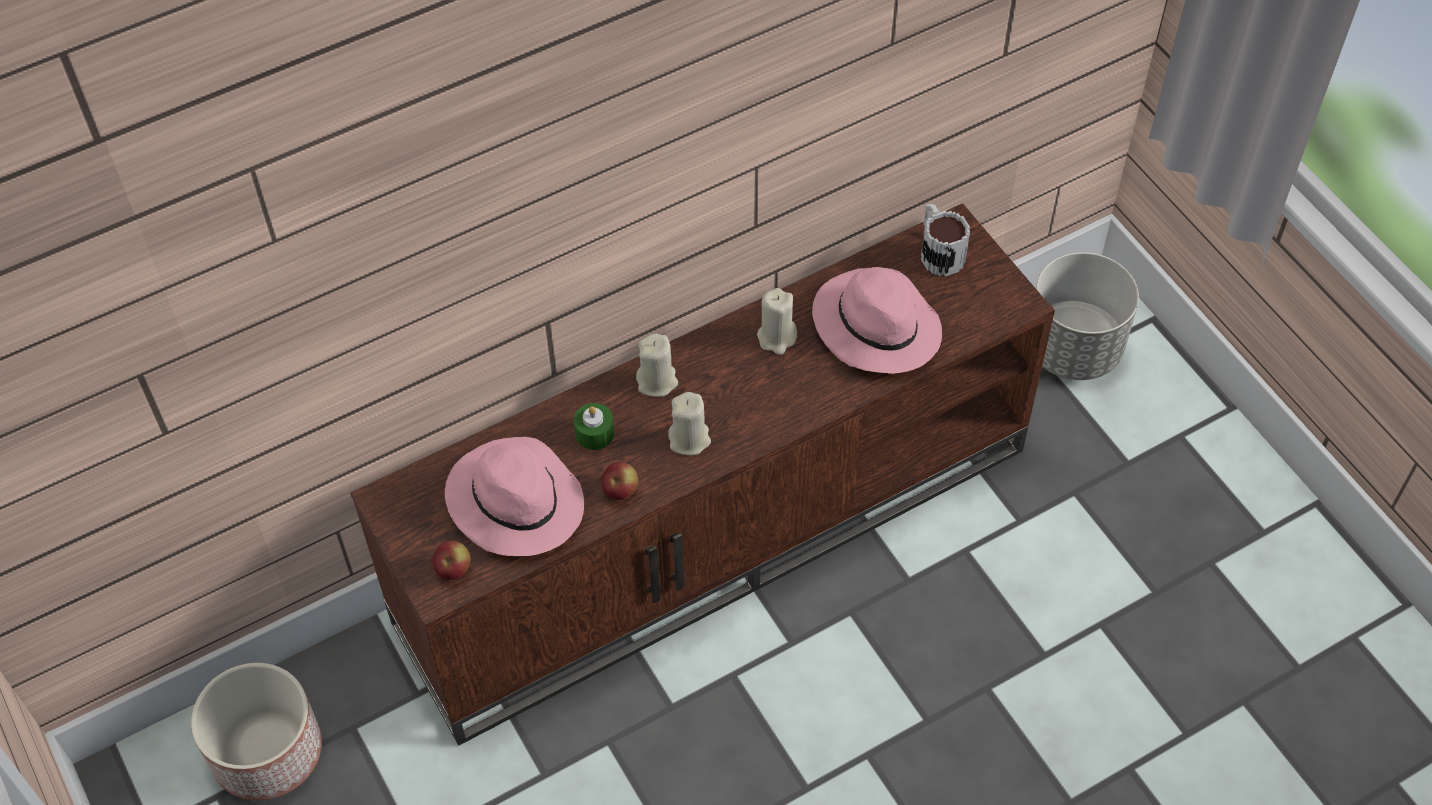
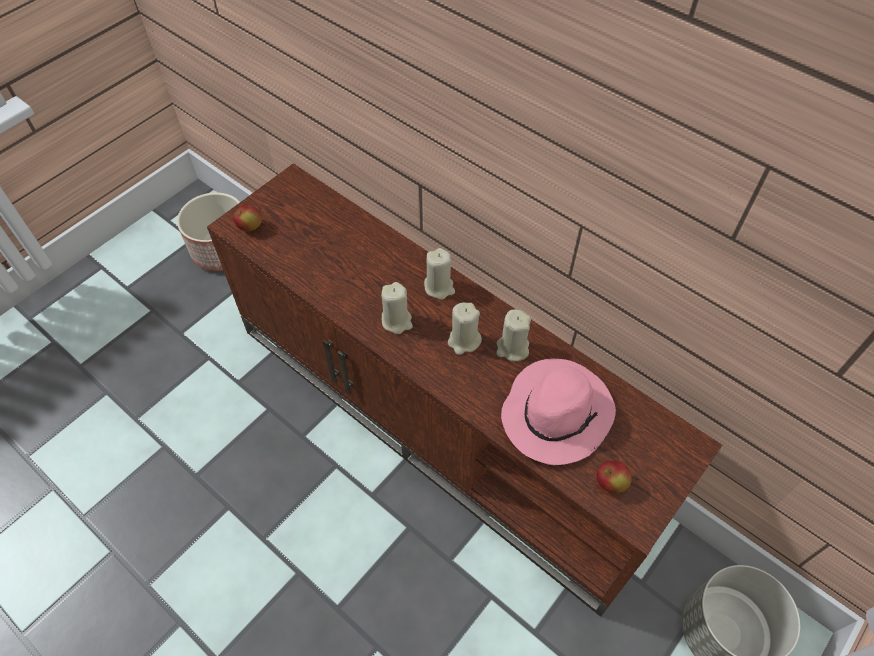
camera: 70 degrees right, 0 degrees up
pink hat [445,437,584,556] -> none
green candle [573,403,614,450] -> none
apple [601,462,638,500] -> apple moved to [597,461,632,493]
mug [921,204,970,277] -> none
none -> beige candle [448,302,482,355]

